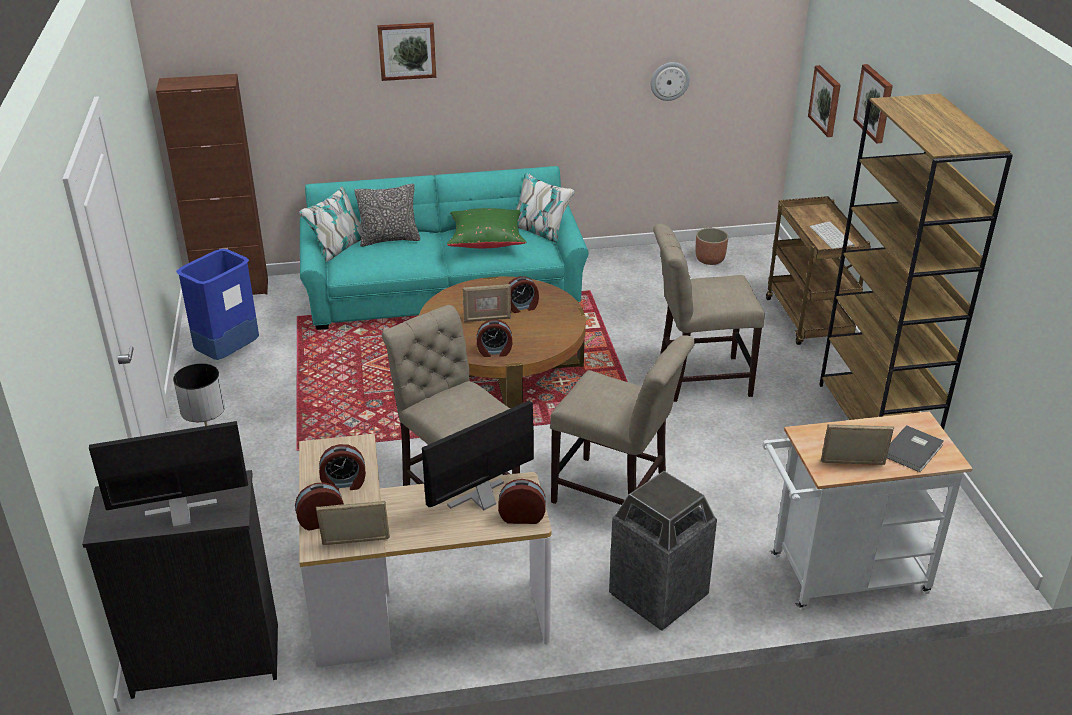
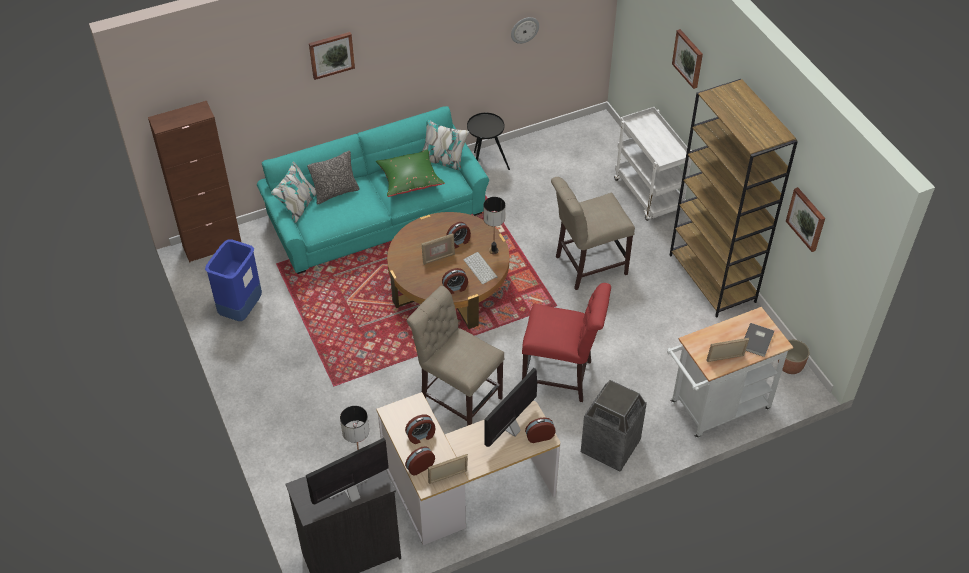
camera: 15 degrees left, 15 degrees up
beige chair [550,335,695,505] -> red chair [522,283,611,402]
planter [696,228,729,265] -> planter moved to [778,340,809,374]
brown cart [766,196,871,345] -> white cart [614,107,692,221]
picture [808,65,841,137] -> picture moved to [786,187,825,252]
keyboard [810,222,855,249] -> keyboard moved to [463,252,498,284]
none -> black side table [467,113,510,170]
none -> table lamp [484,197,505,254]

